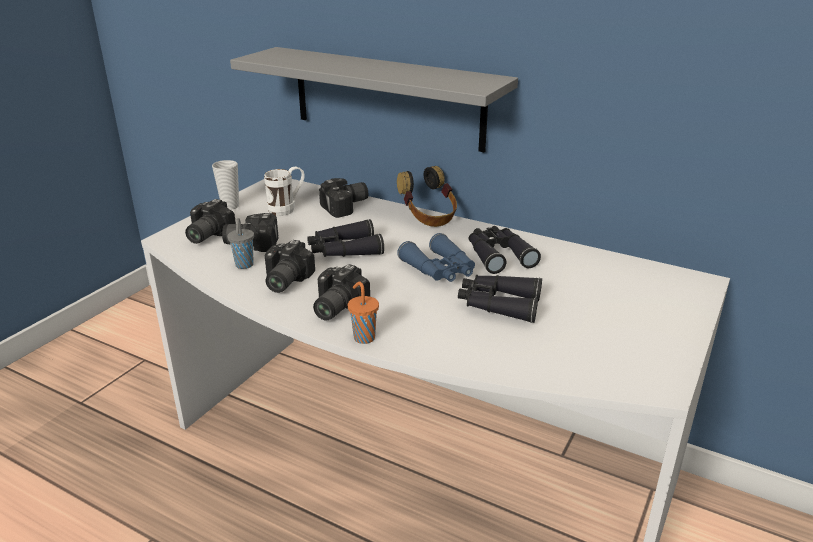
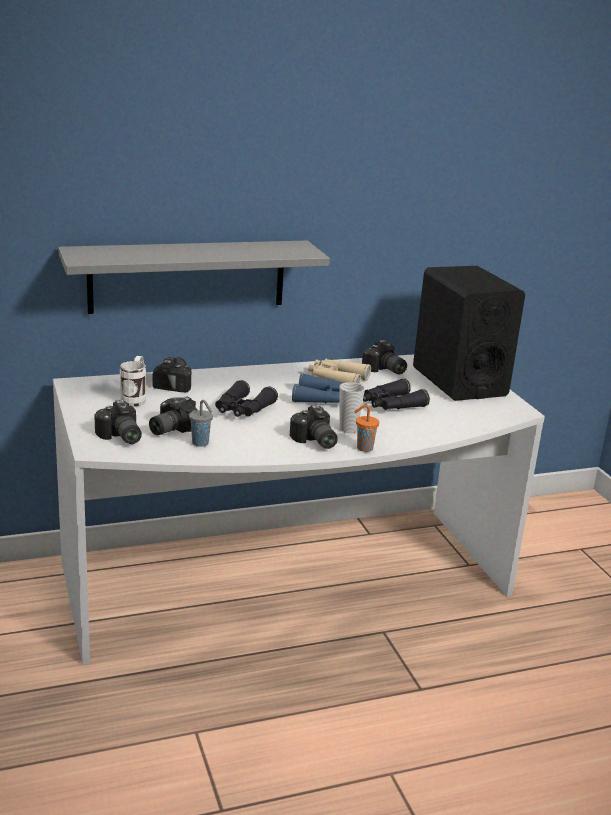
camera: 50 degrees left, 5 degrees down
cup [212,160,239,210] -> cup moved to [339,382,365,433]
camera [265,240,315,293] -> camera moved to [362,340,407,374]
headphones [397,166,457,227] -> none
black binoculars [469,226,541,274] -> beige binoculars [308,359,371,384]
none -> black speaker [413,266,525,401]

